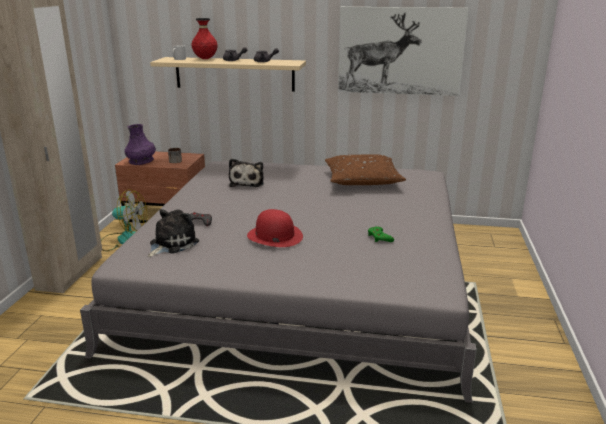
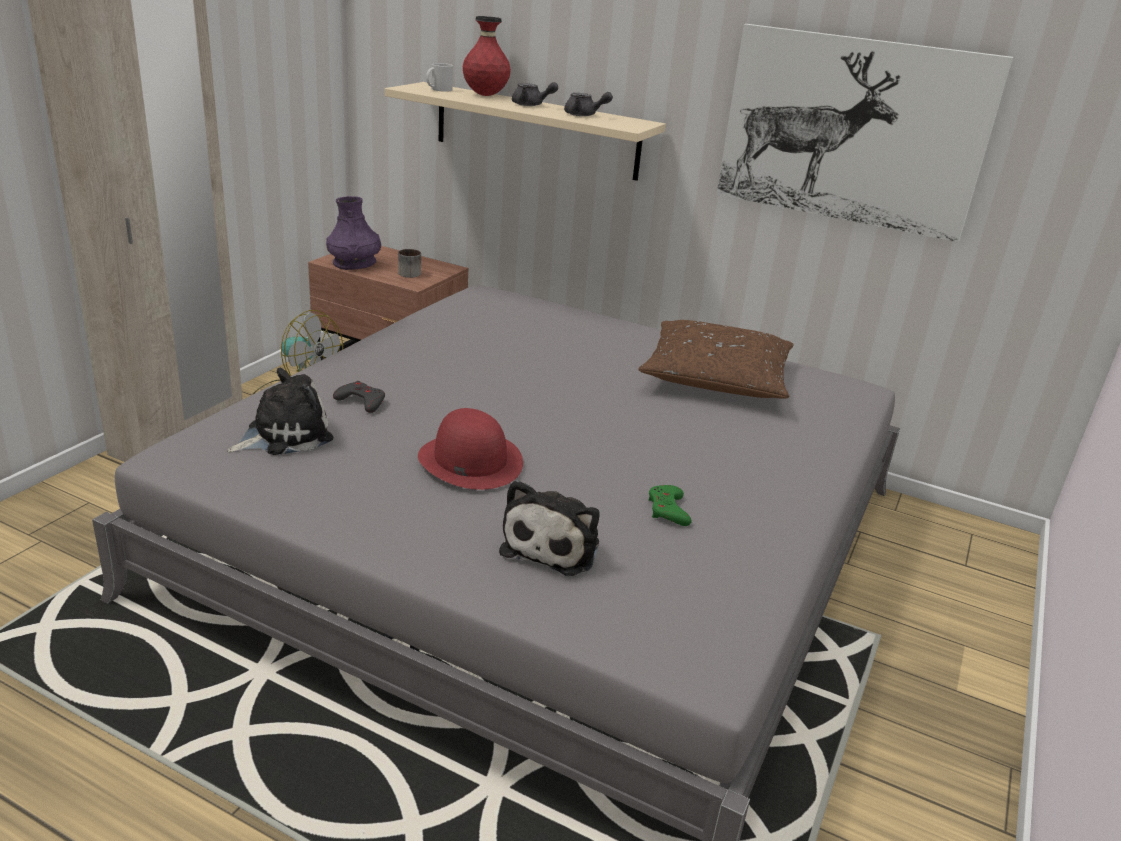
camera: 15 degrees right, 5 degrees up
plush toy [229,158,264,187] -> plush toy moved to [499,480,600,576]

